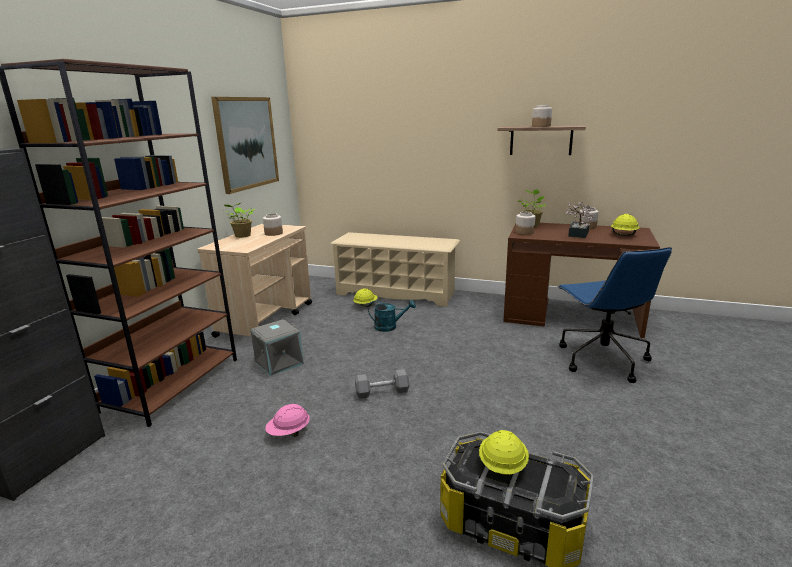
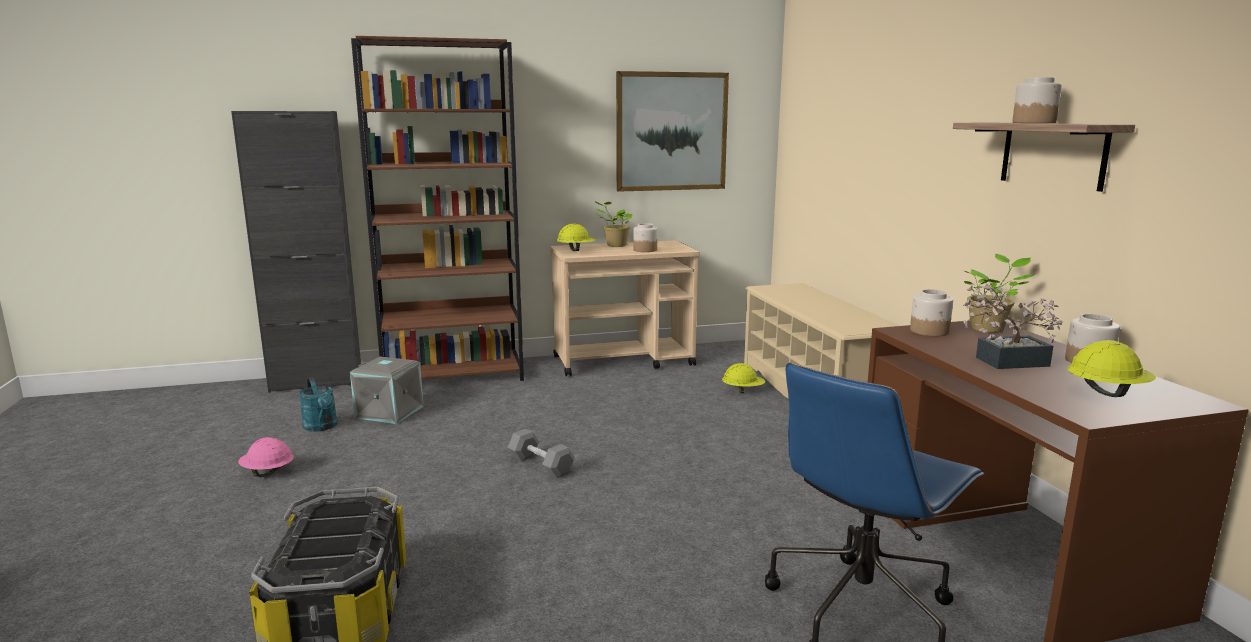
camera: 55 degrees right, 5 degrees down
grey storage box [251,319,304,376] -> grey storage box moved to [350,357,423,424]
pink hard hat [265,404,310,437] -> pink hard hat moved to [238,437,294,477]
turquoise watering can [368,300,416,332] -> turquoise watering can moved to [299,377,338,432]
yellow hard hat [479,430,529,475] -> yellow hard hat moved to [556,224,597,251]

